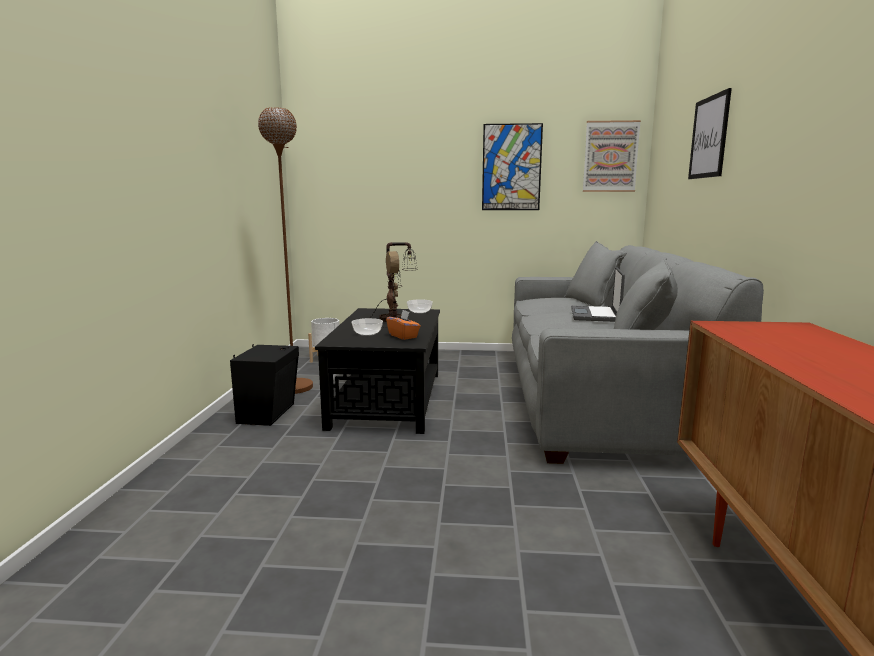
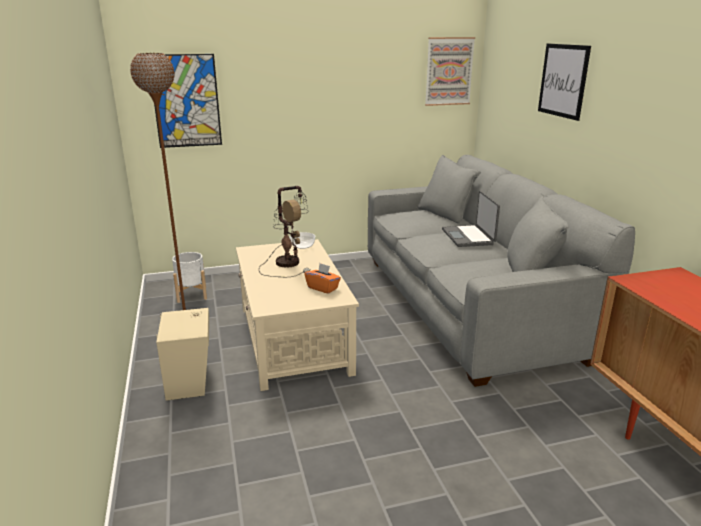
camera: 20 degrees left, 10 degrees up
black speaker [230,344,299,426] -> beige speaker [156,308,209,401]
black coffee table [315,308,440,434] -> beige coffee table [236,239,359,391]
bowl [352,318,383,336] -> none
picture [482,123,543,210] -> picture moved to [154,54,222,148]

